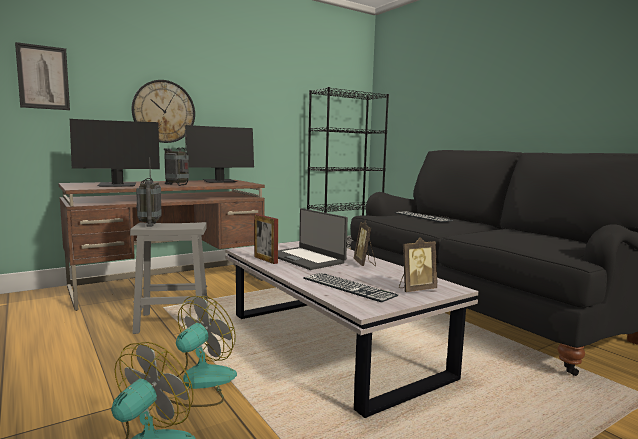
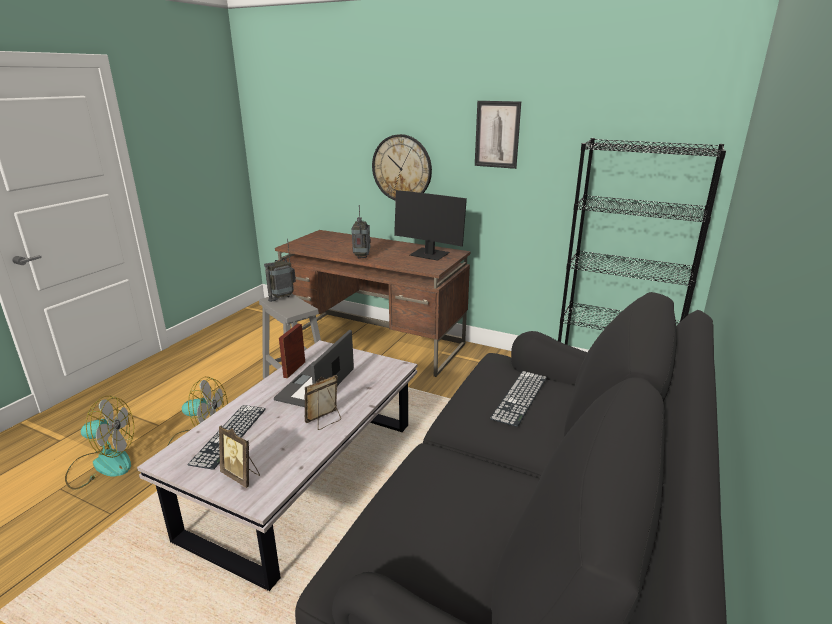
camera: 60 degrees right, 15 degrees up
picture [15,42,70,110] -> picture moved to [475,101,521,169]
monitor [70,119,160,187] -> none

